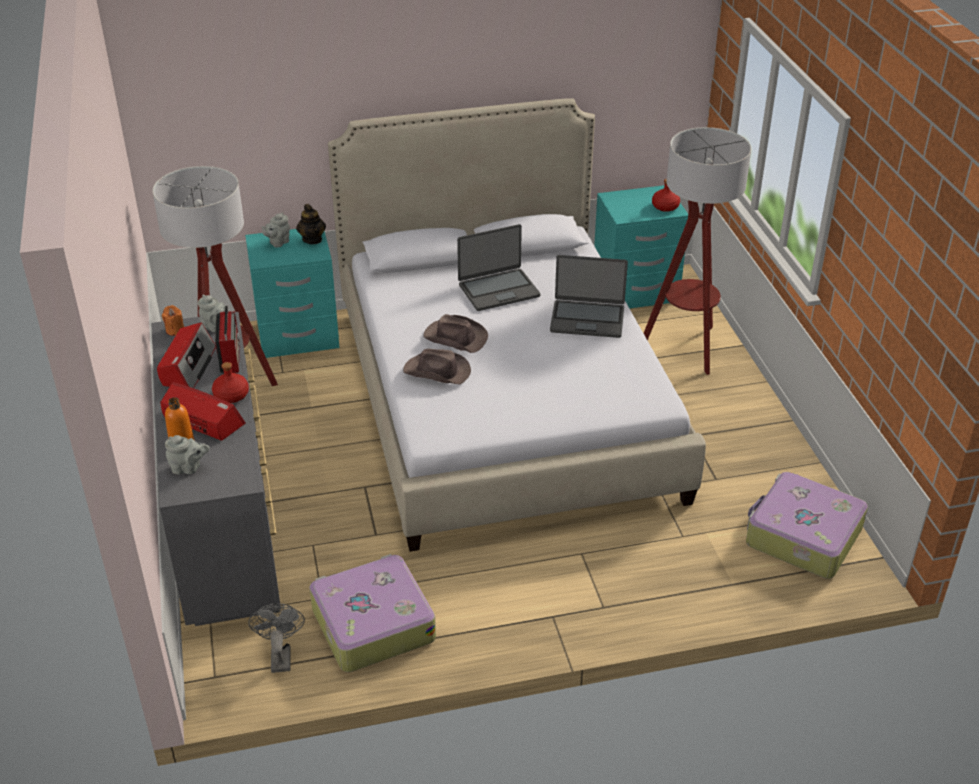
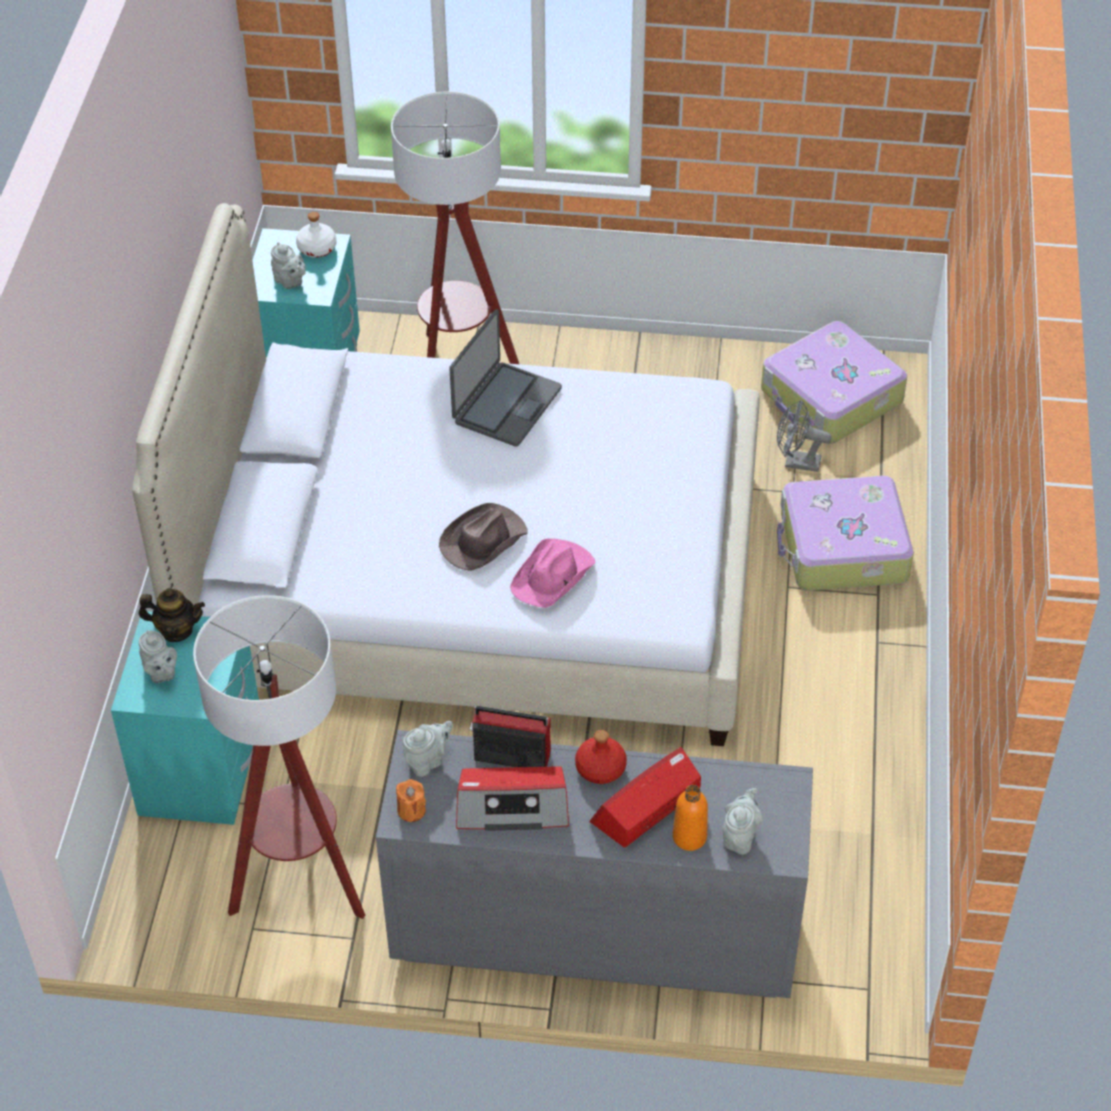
camera: 70 degrees left, 10 degrees up
radio [157,322,216,388] -> radio turned 150 degrees clockwise [456,766,569,831]
grey fan [248,603,305,673] -> grey fan moved to [777,400,832,472]
suitcase [309,554,436,672] -> suitcase moved to [777,475,914,591]
brown hat [403,349,471,385] -> pink hat [510,539,595,608]
laptop [457,224,540,311] -> none
red bottle [652,179,680,212] -> white bottle [296,212,336,258]
none -> grey teapot [271,242,306,289]

